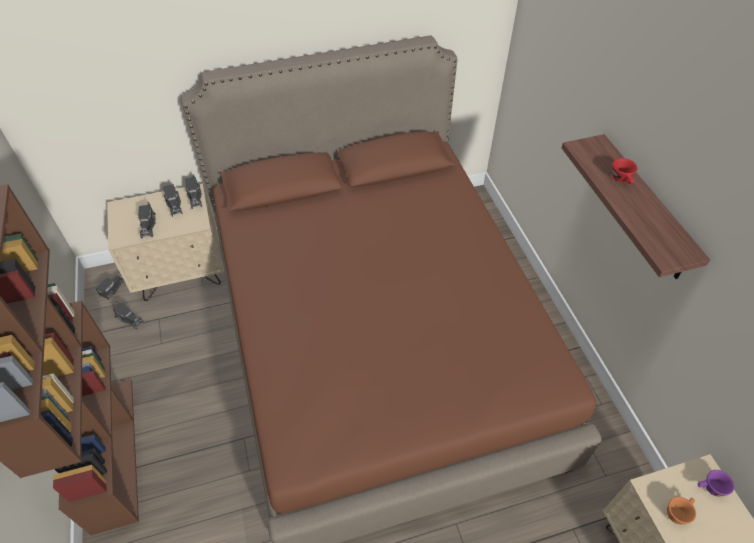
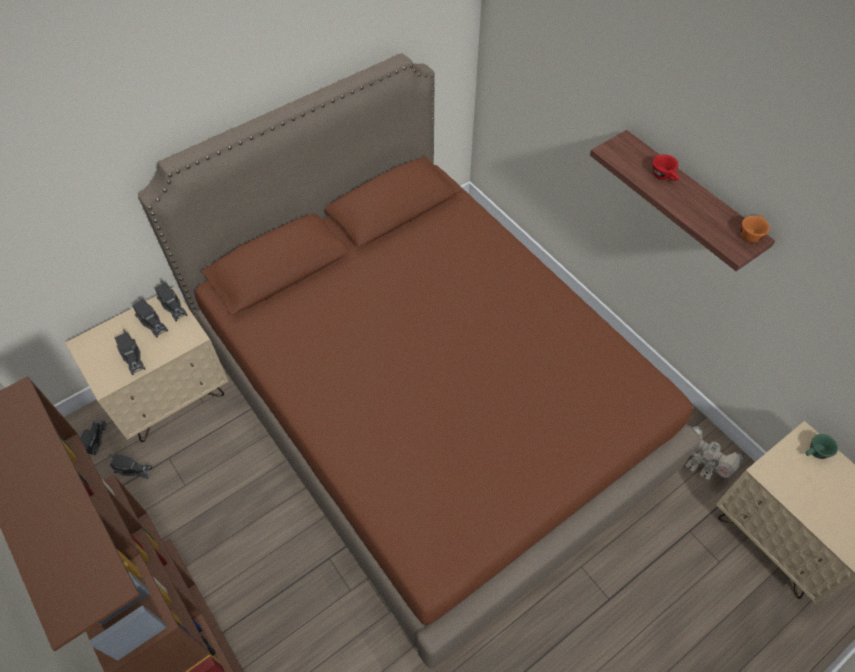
camera: 20 degrees left, 5 degrees up
orange cup [667,497,696,524] -> orange cup moved to [741,215,770,243]
purple cup [698,470,734,496] -> green cup [806,434,838,459]
none -> toy robot [686,426,743,480]

